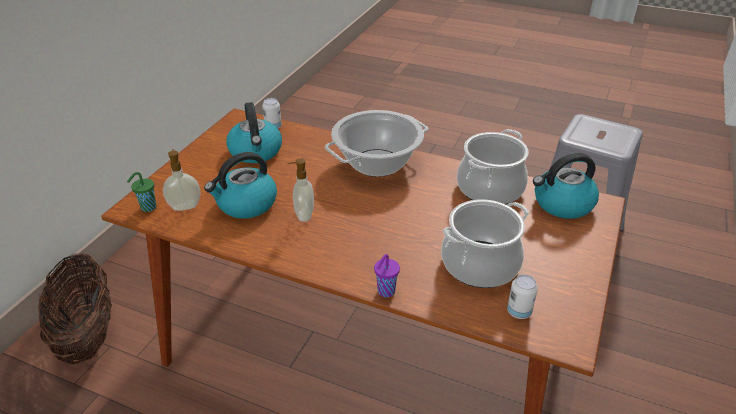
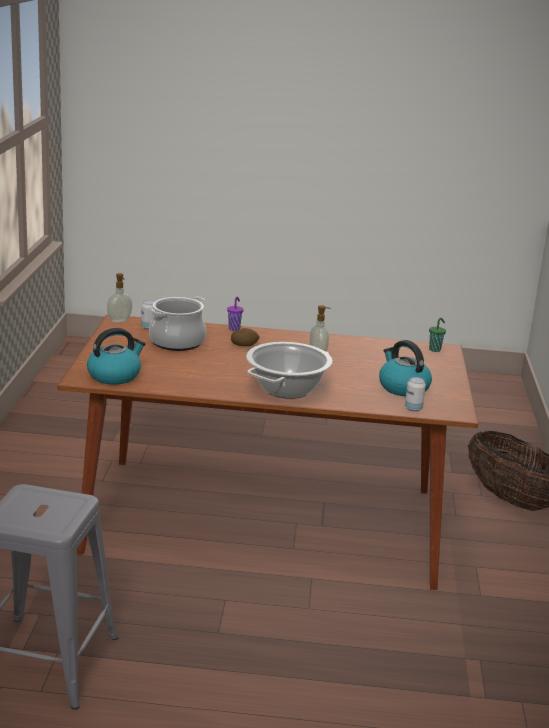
camera: 160 degrees right, 15 degrees down
soap dispenser [163,149,200,211] -> soap dispenser moved to [107,273,132,322]
kettle [204,152,277,219] -> none
cooking pot [457,129,529,204] -> none
none -> potato [231,328,260,346]

